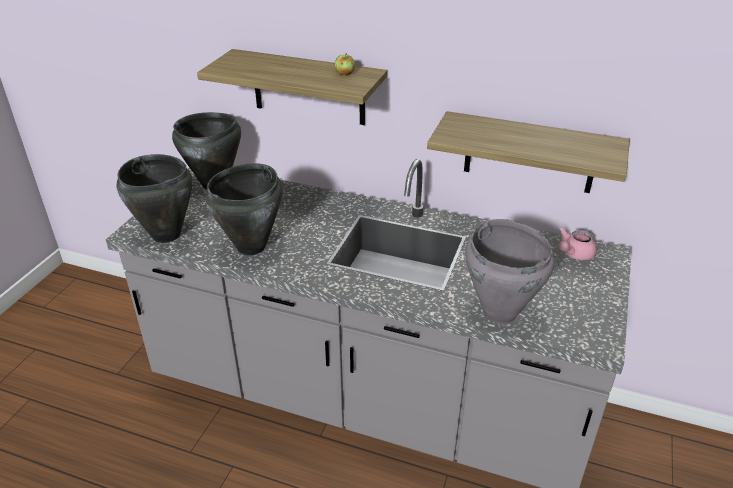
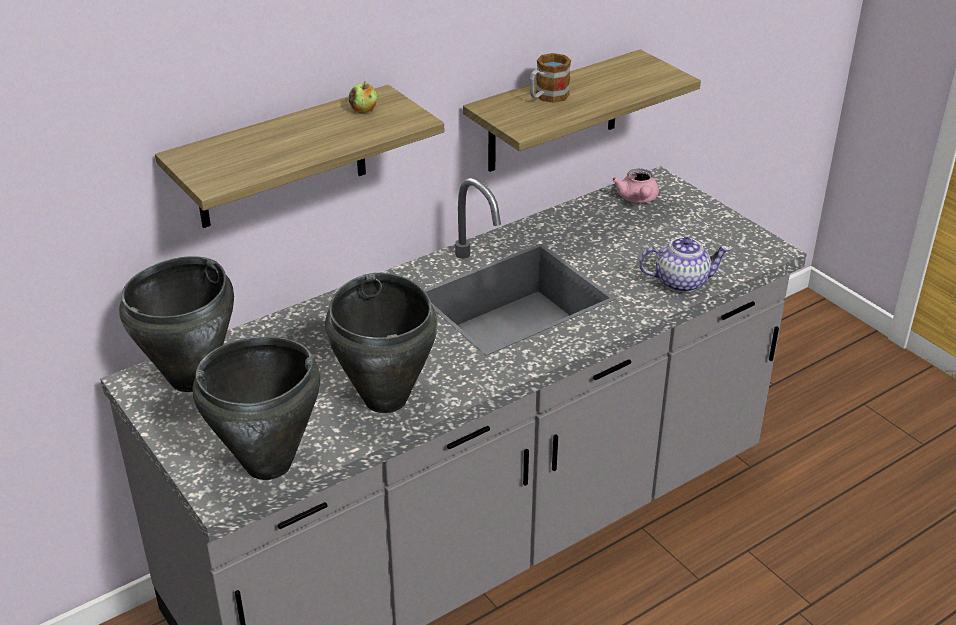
camera: 55 degrees left, 0 degrees up
grey cooking pot [465,219,555,324] -> teapot [639,237,730,293]
none -> mug [530,53,571,103]

